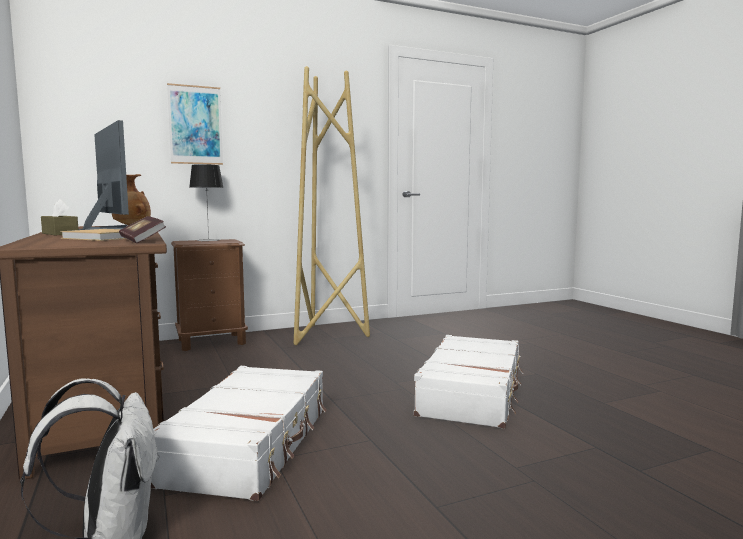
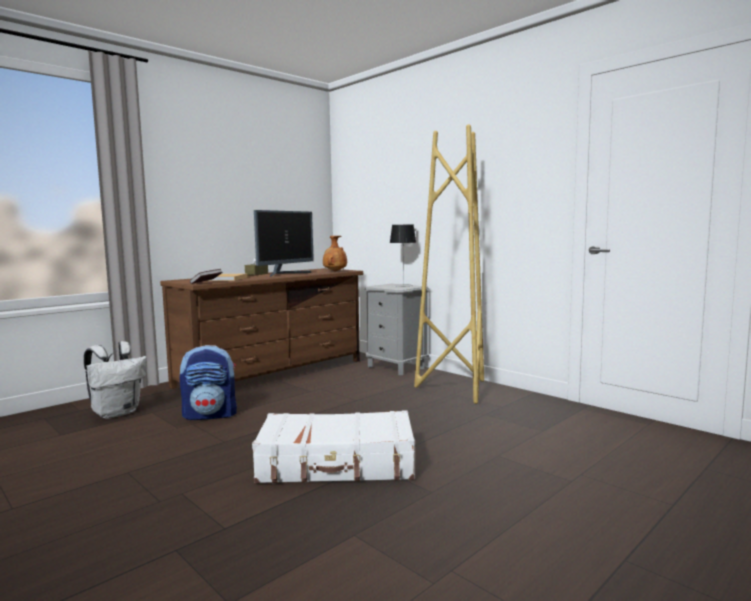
camera: 70 degrees right, 0 degrees up
white suitcase [151,366,327,501] -> backpack [180,345,237,420]
picture [167,83,223,165] -> none
brown nightstand [171,239,248,351] -> grey nightstand [365,284,429,375]

